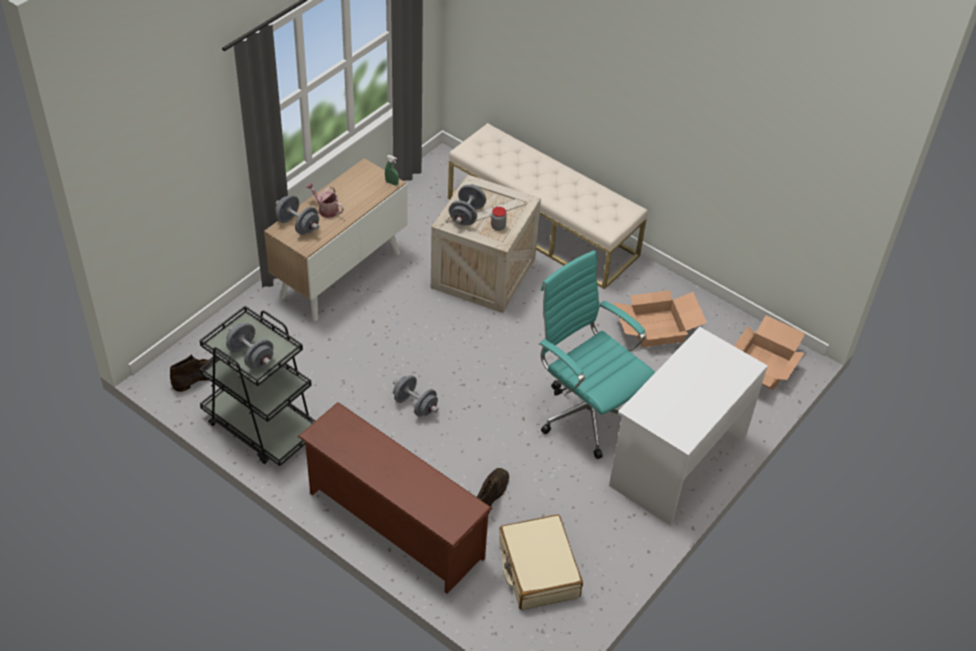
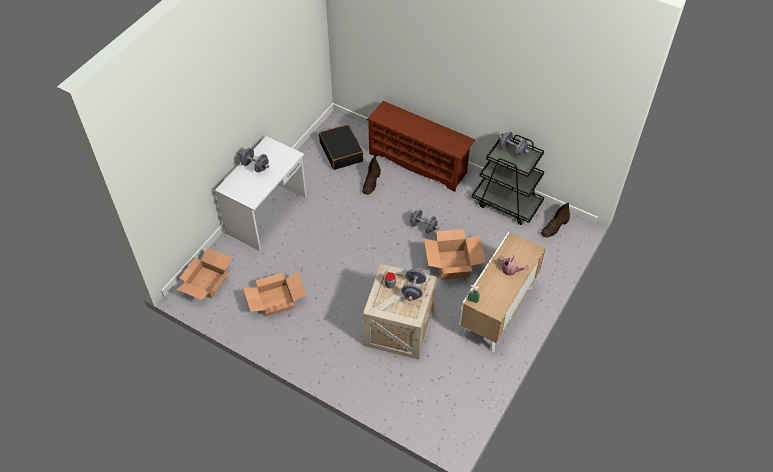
camera: 175 degrees right, 5 degrees up
grey dumbbell [275,195,319,235] -> grey dumbbell moved to [239,148,270,173]
beige bench [448,123,648,289] -> none
beige suitcase [499,515,583,610] -> black suitcase [319,124,363,170]
turquoise office chair [539,250,655,459] -> none
none -> cardboard box [424,229,486,280]

